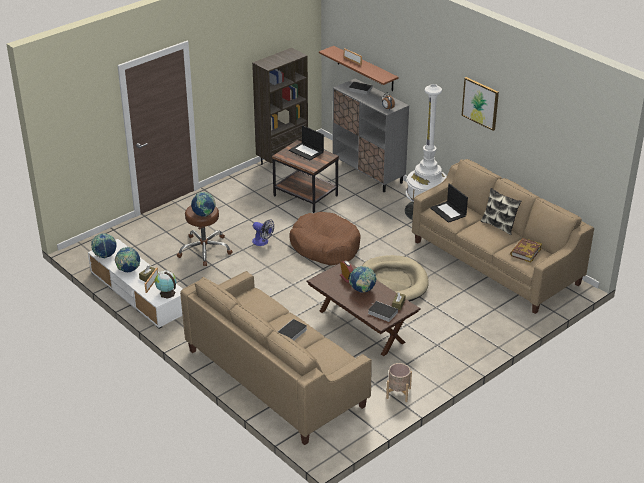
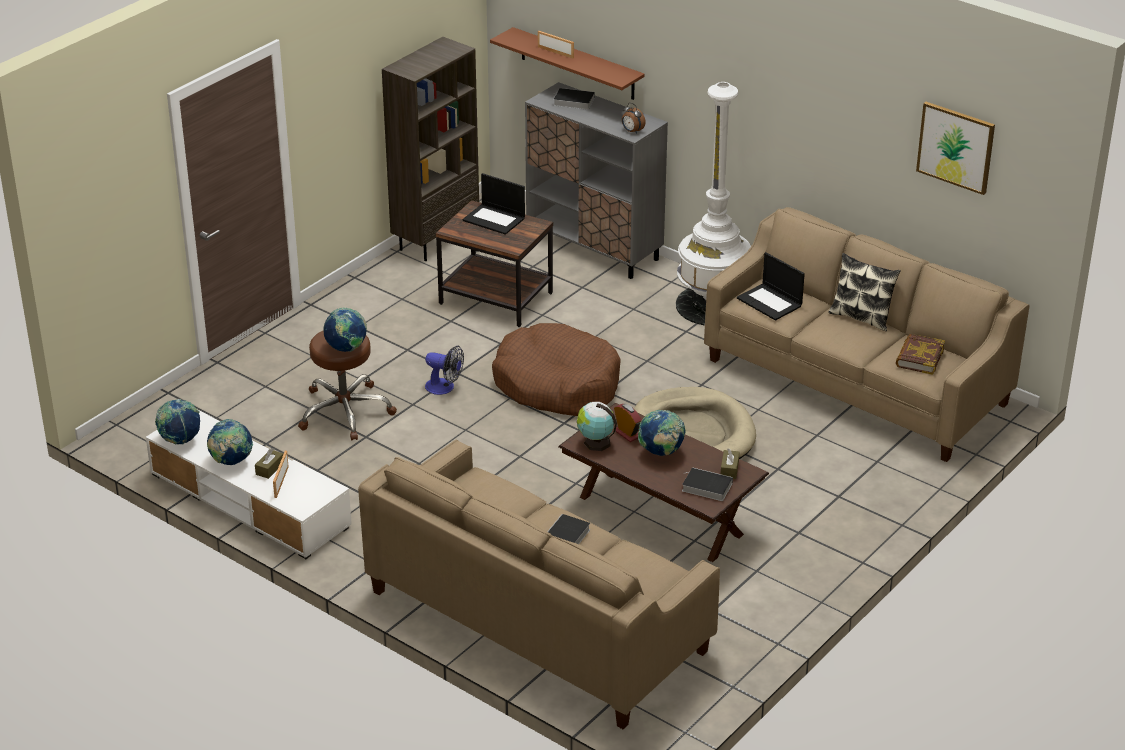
camera: 10 degrees left, 0 degrees up
globe [154,270,176,299] -> globe moved to [577,402,617,451]
beige planter [386,363,412,402] -> none
picture [462,77,499,131] -> picture moved to [916,102,995,195]

